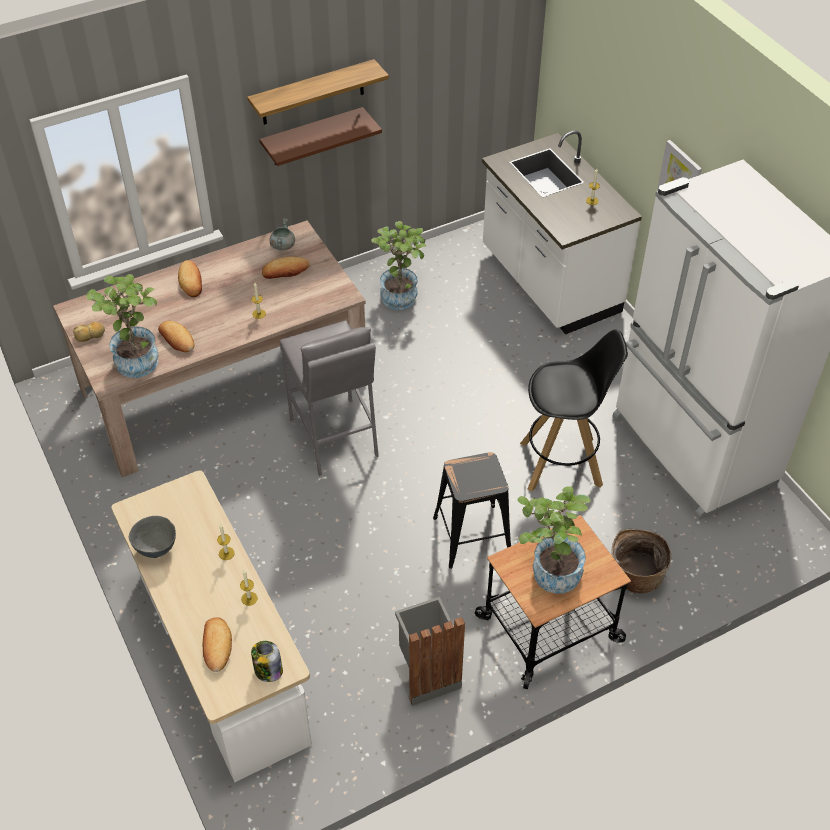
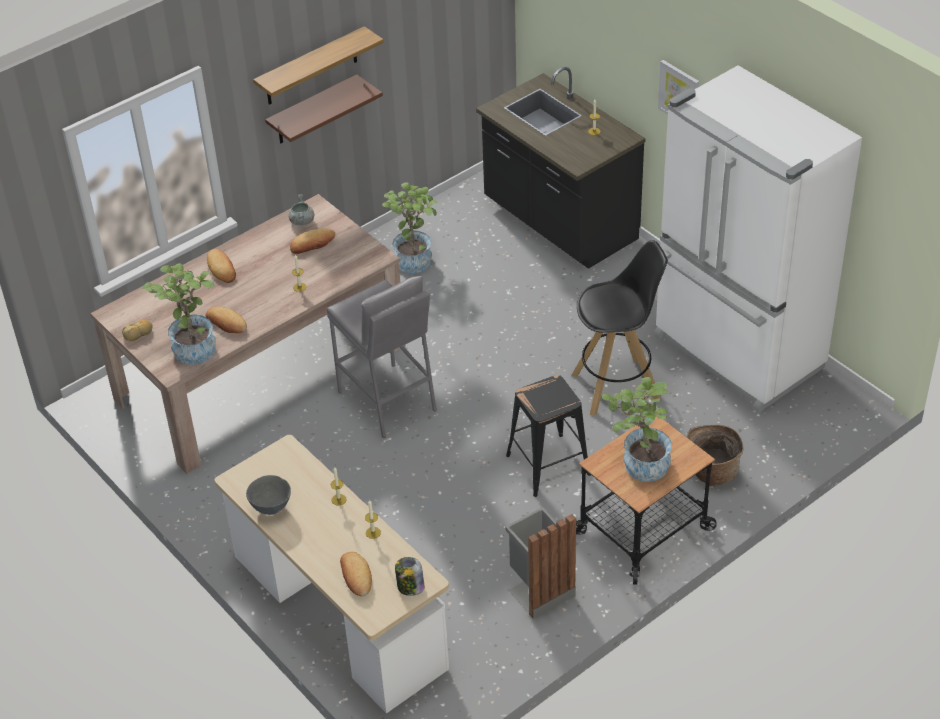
camera: 10 degrees left, 5 degrees down
white counter [482,131,642,334] -> black counter [476,67,645,269]

